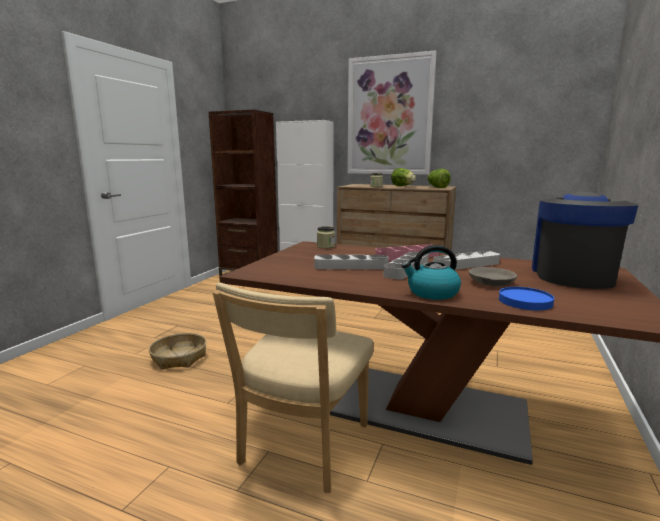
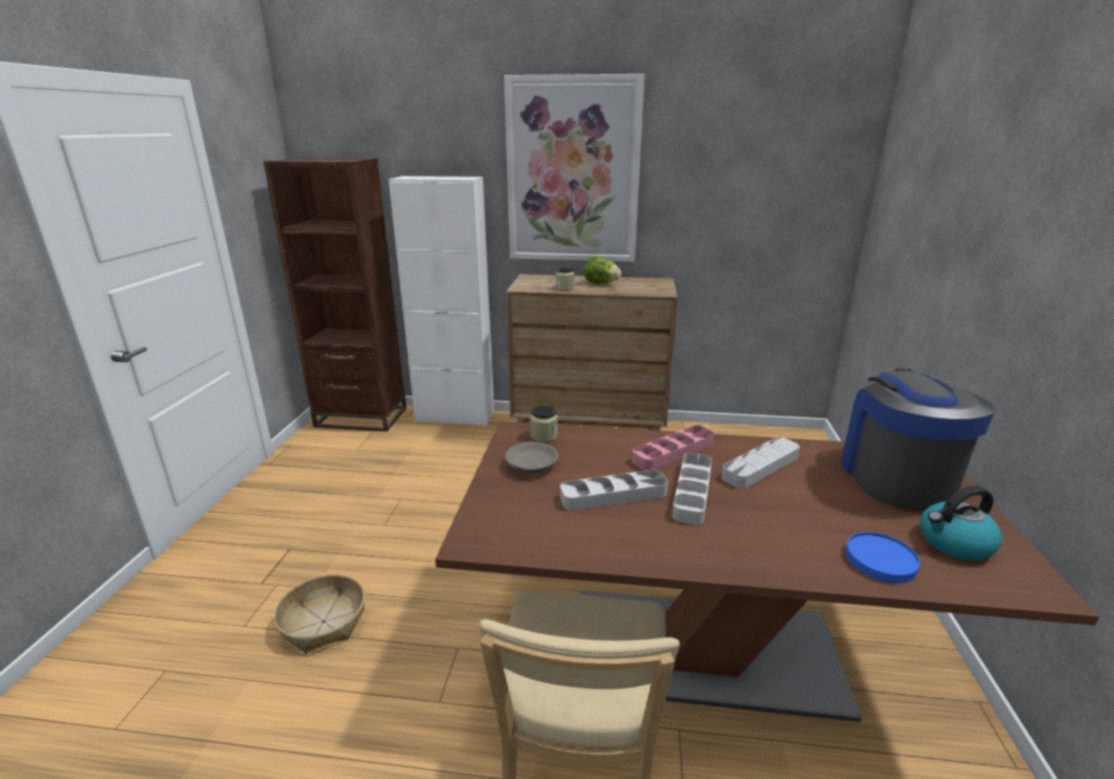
camera: 15 degrees left, 10 degrees up
kettle [401,245,461,300] -> kettle moved to [920,486,1002,560]
lettuce [427,169,451,188] -> none
grey bowl [469,267,517,287] -> grey bowl moved to [505,442,558,474]

